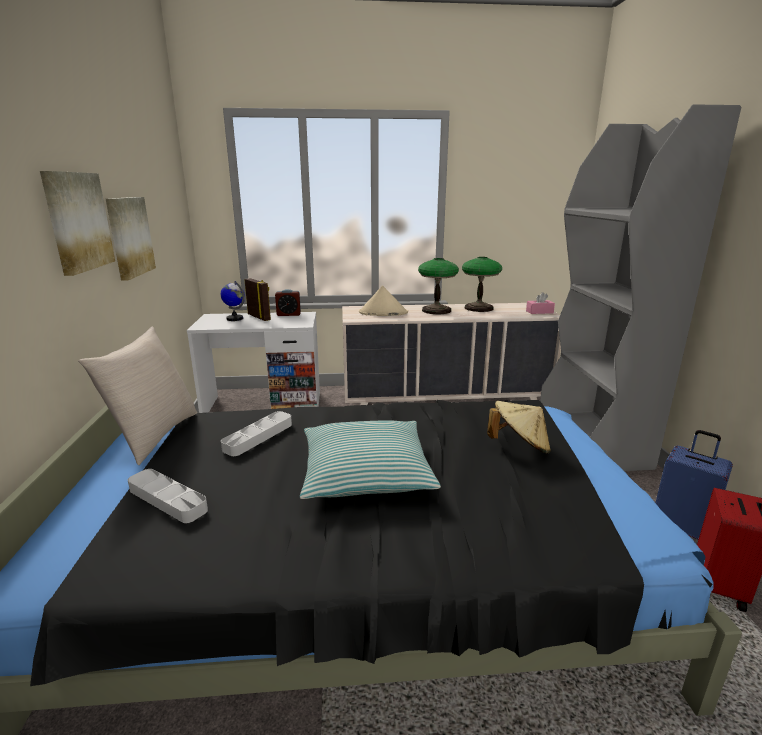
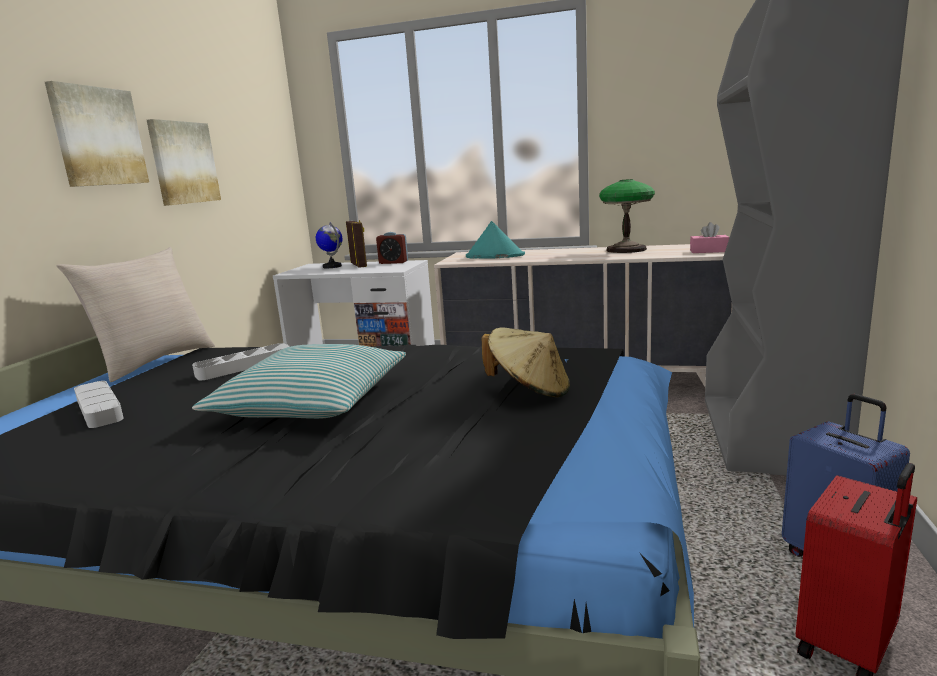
camera: 20 degrees right, 5 degrees down
beige hat [359,286,408,316] -> turquoise hat [466,221,525,259]
table lamp [418,258,459,314] -> none

